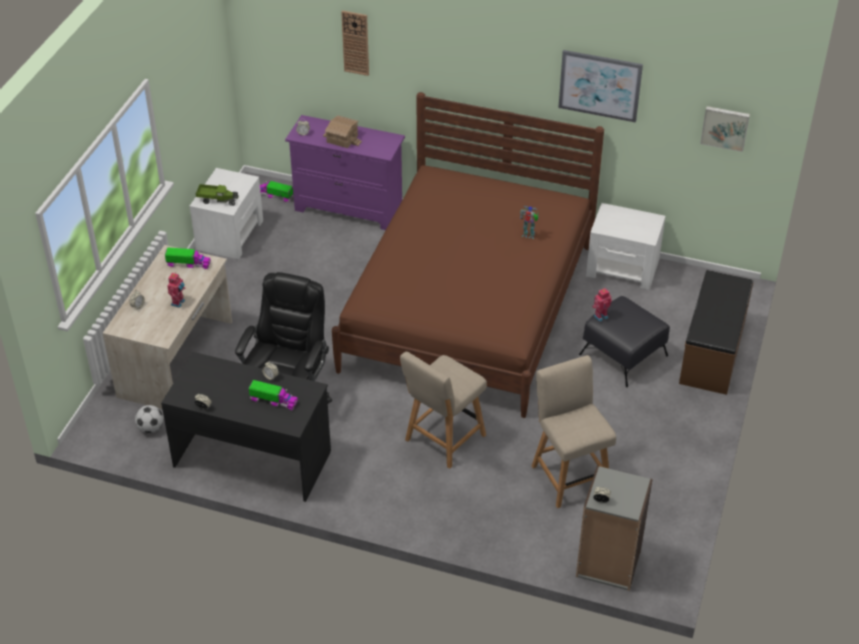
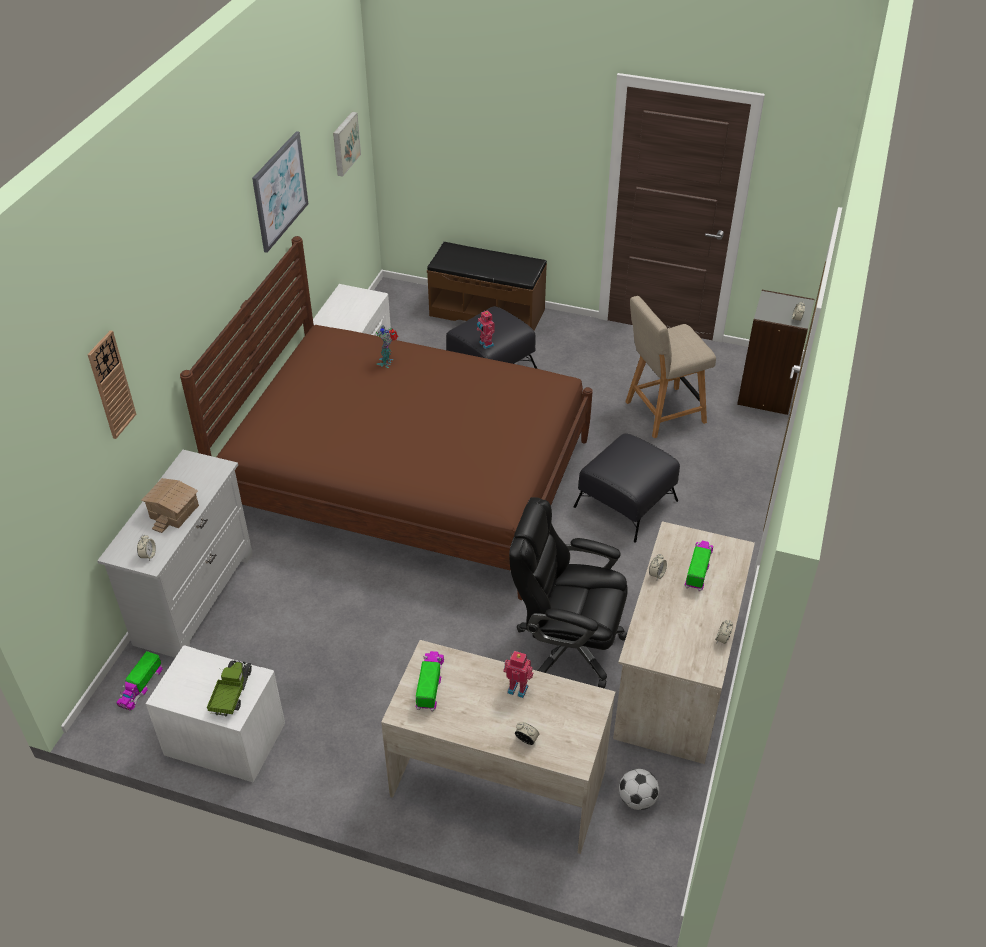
camera: 90 degrees left, 0 degrees up
black desk [161,352,331,502] -> beige desk [613,521,755,764]
purple dresser [285,115,405,230] -> white dresser [97,450,253,658]
beige chair [400,352,487,469] -> black ottoman [574,433,680,543]

